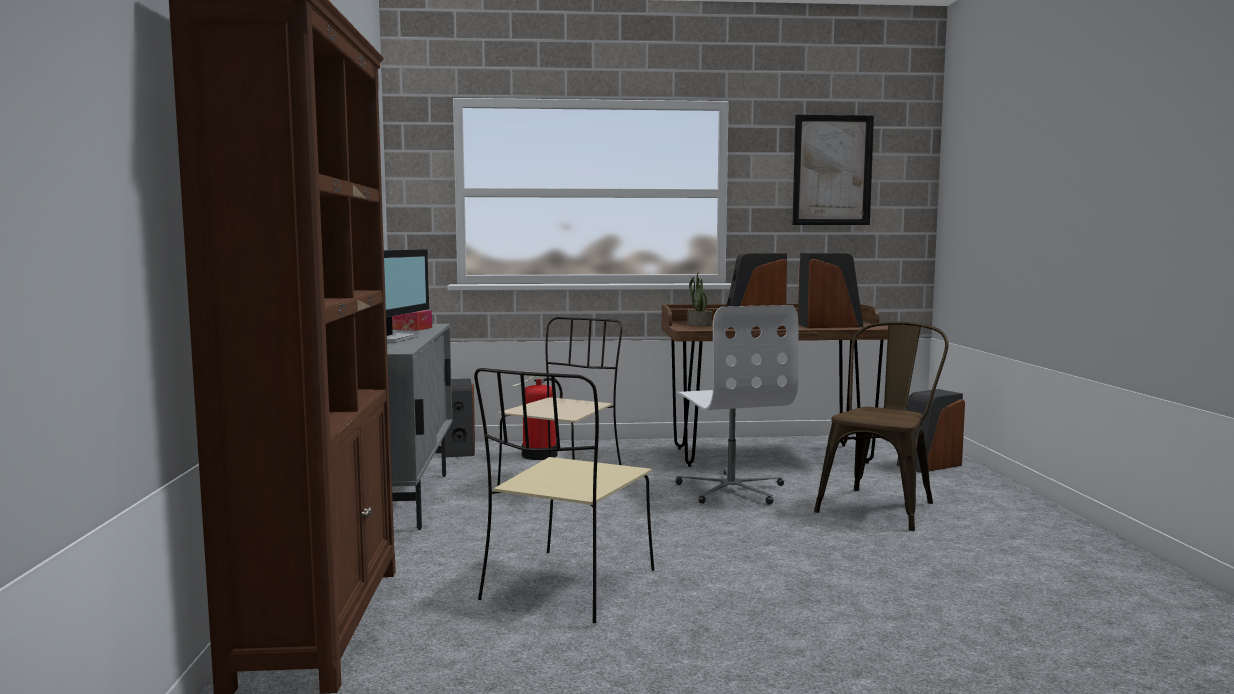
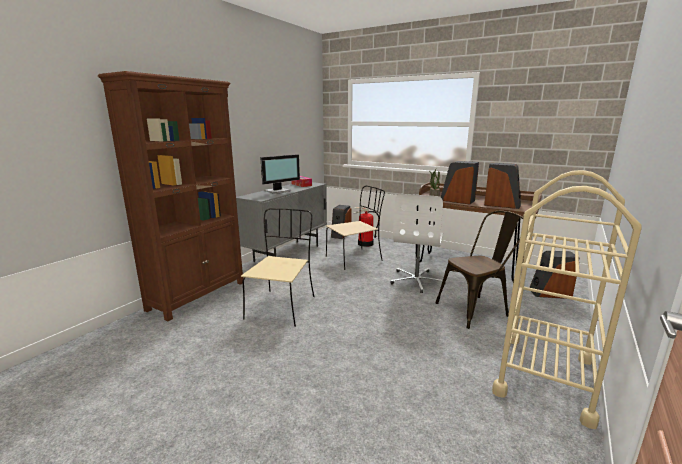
camera: 35 degrees right, 10 degrees up
beige chair [474,368,654,623] -> beige chair turned 135 degrees clockwise [241,208,314,327]
picture [792,114,874,225] -> none
none -> beige cart [492,170,642,429]

